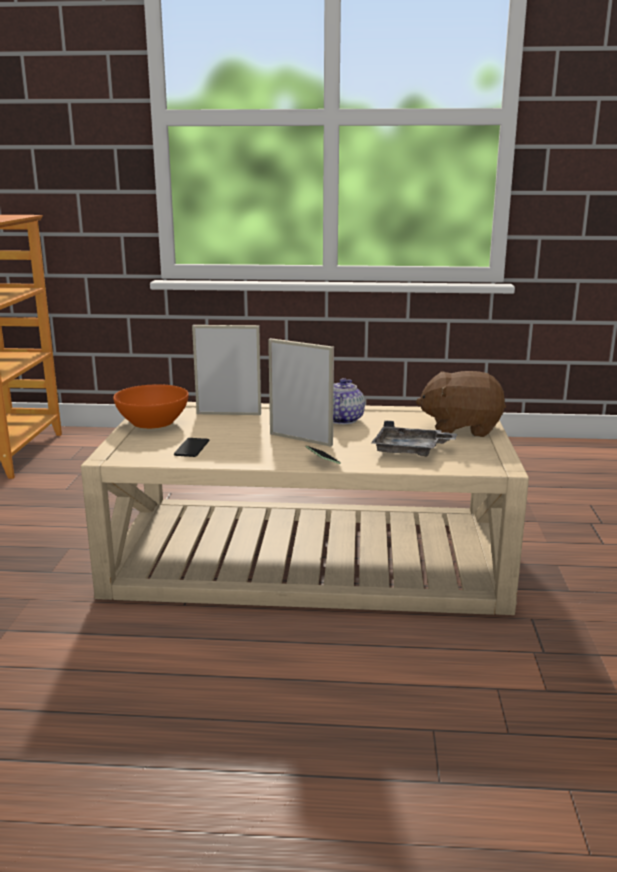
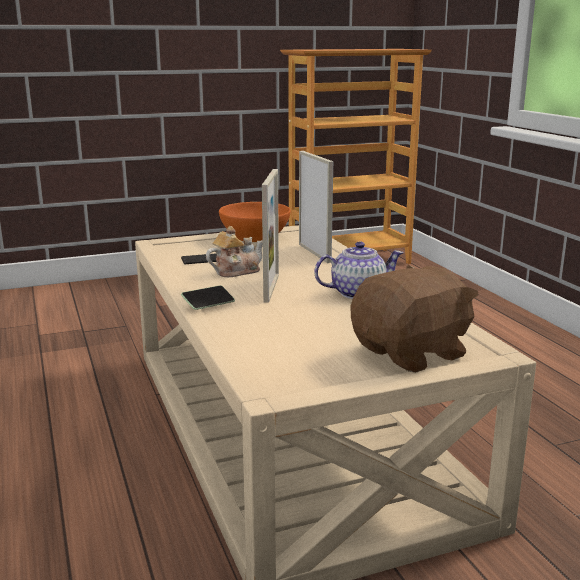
camera: 65 degrees right, 0 degrees up
grey tray [371,421,457,457] -> none
brown plush toy [416,371,506,437] -> brown plush toy turned 75 degrees clockwise [351,265,479,373]
none -> teapot [206,226,263,277]

